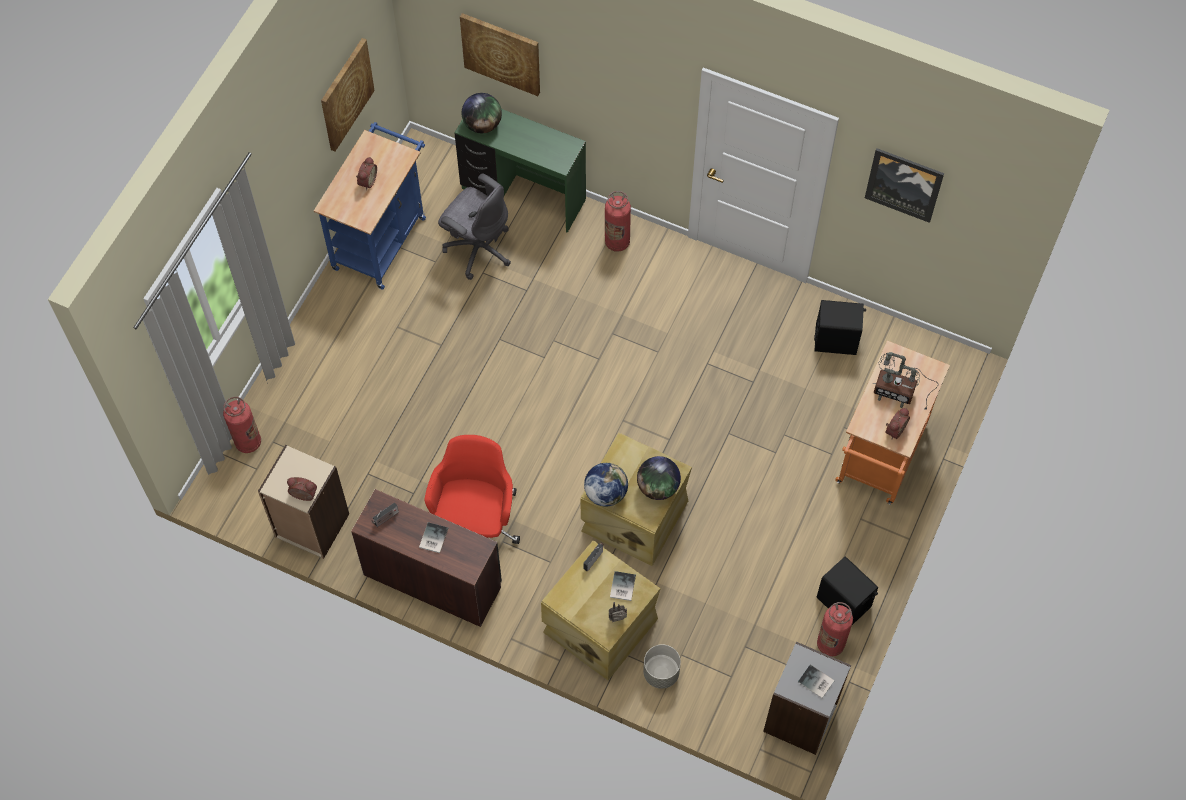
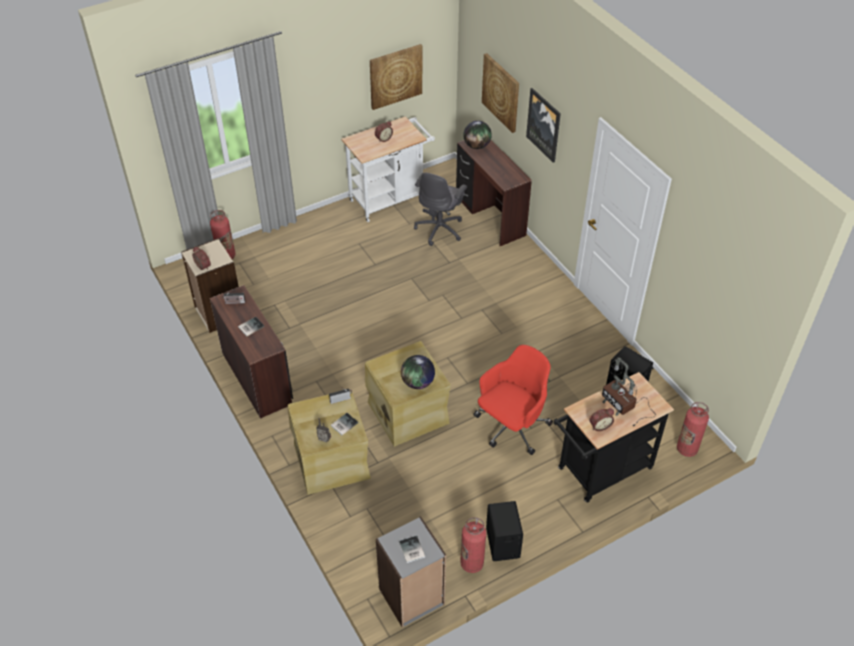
camera: 35 degrees right, 15 degrees down
blue cart [314,122,426,289] -> white cart [341,116,435,222]
red office chair [424,435,520,544] -> red office chair moved to [473,345,553,455]
grey office chair [438,173,511,280] -> grey office chair turned 45 degrees clockwise [414,172,467,246]
green desk [454,109,586,233] -> brown desk [456,140,532,247]
globe [584,463,628,507] -> none
fire extinguisher [605,191,631,252] -> fire extinguisher moved to [677,402,709,457]
grey planter [643,644,681,689] -> none
orange cart [835,340,950,504] -> black cart [554,372,674,503]
picture [865,148,944,223] -> picture moved to [526,88,561,163]

